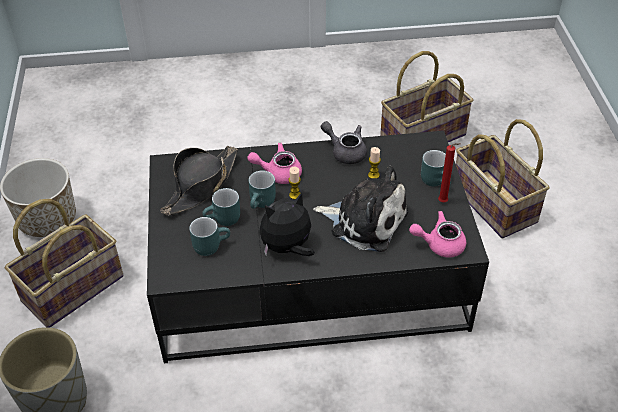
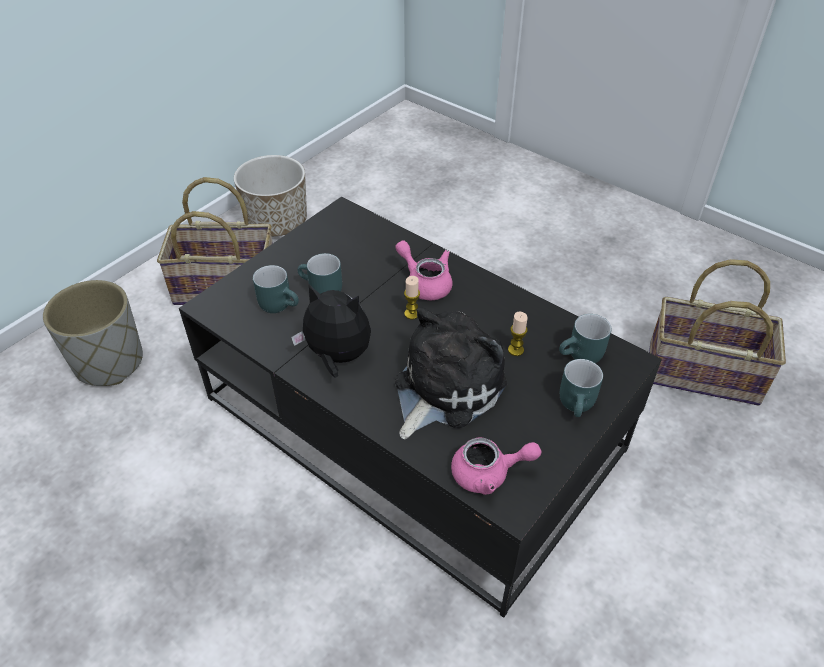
camera: 45 degrees right, 0 degrees up
black hat [160,146,238,215] -> none
turquoise mug [249,170,276,209] -> turquoise mug moved to [559,314,612,363]
plush toy [313,166,408,252] -> plush toy turned 120 degrees counterclockwise [395,307,507,439]
grey teapot [320,121,367,164] -> none
pink teapot [409,211,466,257] -> pink teapot turned 135 degrees clockwise [451,437,541,495]
red candle [438,143,461,202] -> none
basket [456,119,549,238] -> none

